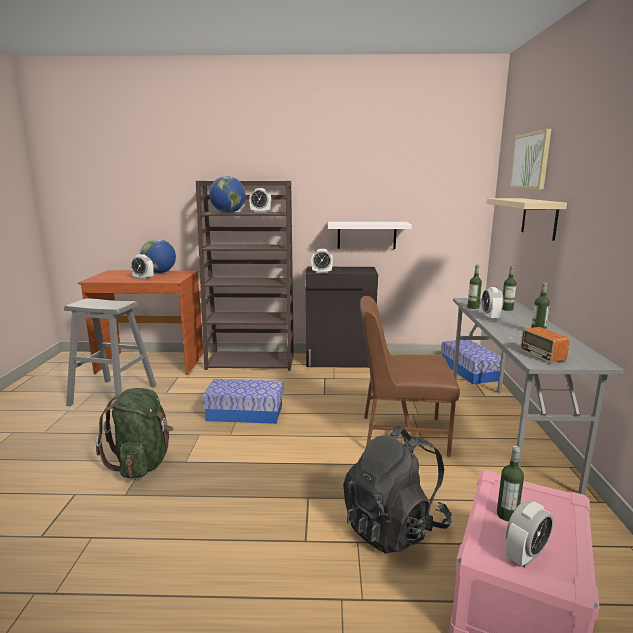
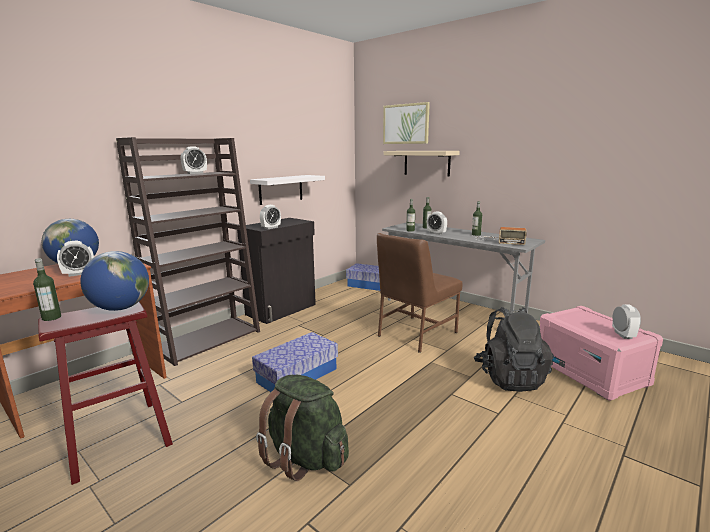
camera: 50 degrees left, 0 degrees up
grey stool [64,298,157,406] -> red stool [38,302,173,485]
globe [209,176,246,213] -> globe moved to [80,251,149,311]
bottle [497,446,524,522] -> bottle moved to [33,258,61,321]

